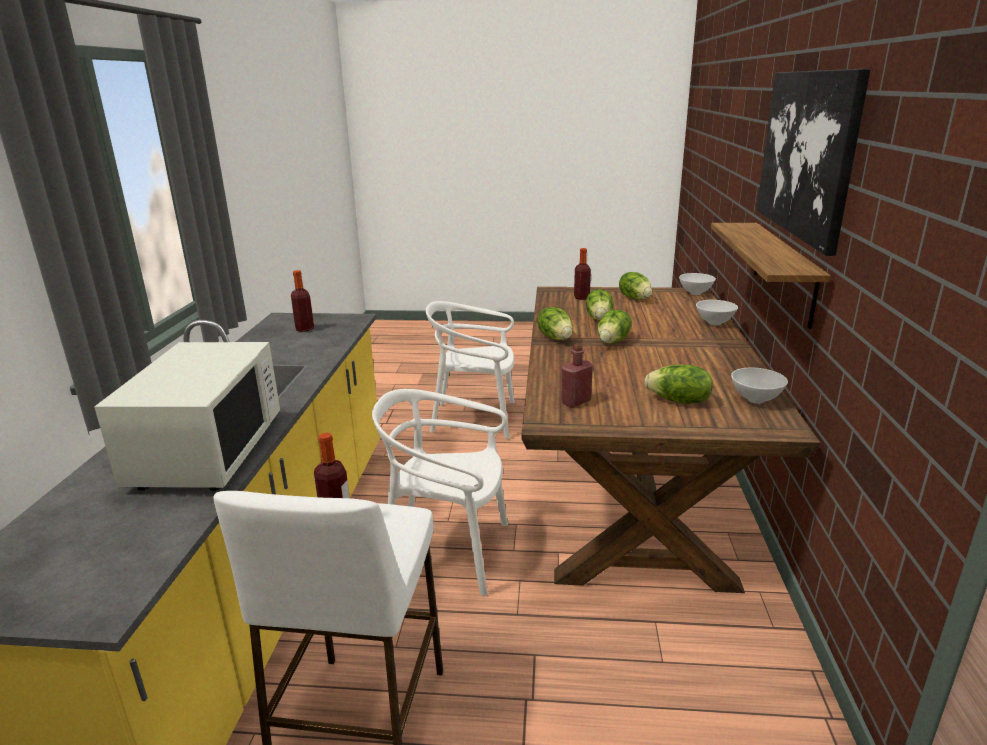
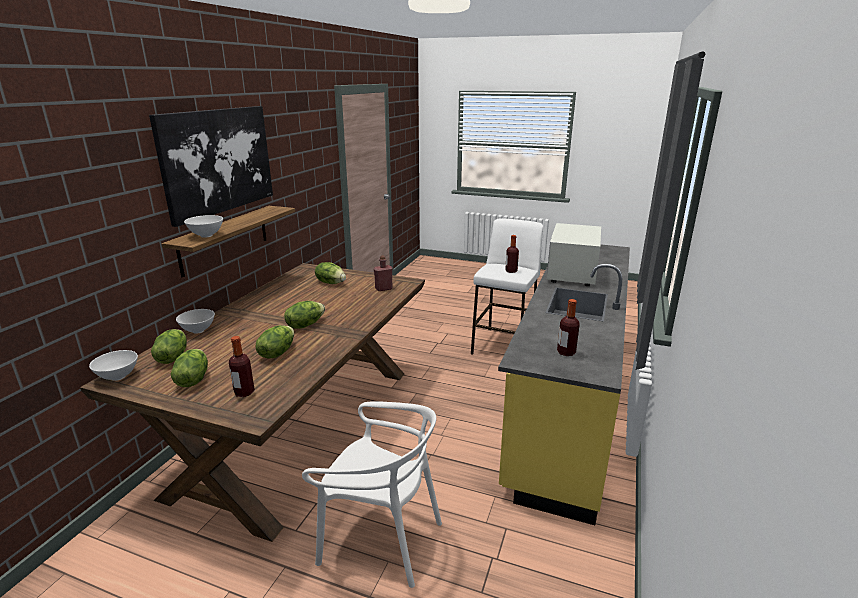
camera: 165 degrees left, 0 degrees up
white chair [372,389,508,596] -> none
lettuce [538,307,573,340] -> lettuce moved to [151,329,187,364]
white bowl [731,368,788,404] -> white bowl moved to [184,215,223,238]

